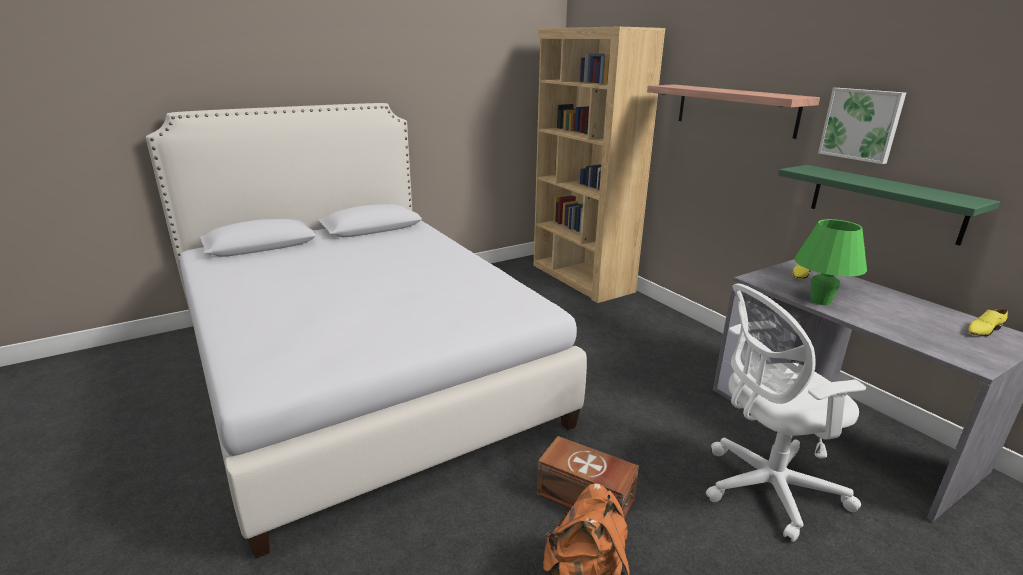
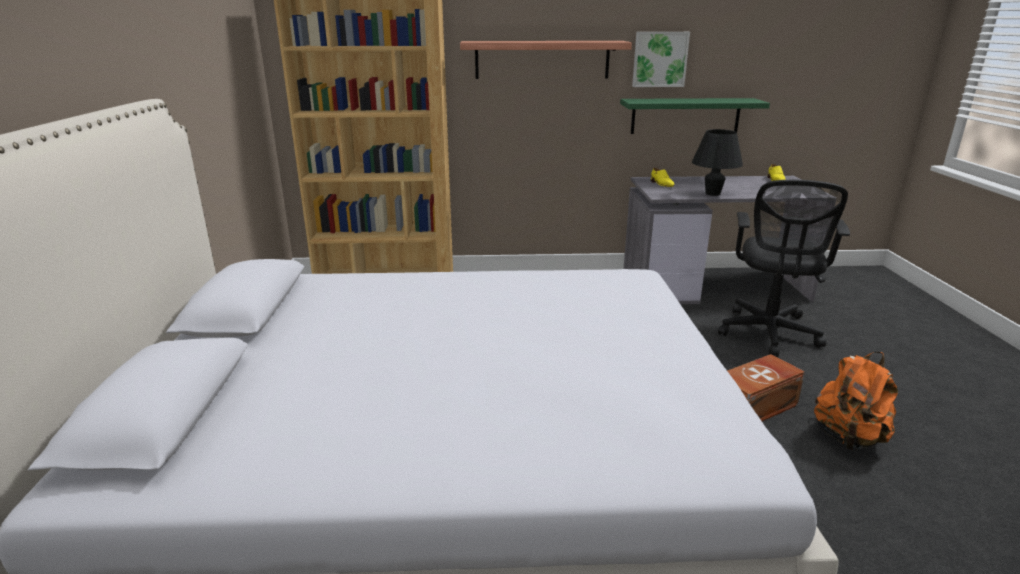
camera: 60 degrees left, 0 degrees up
white office chair [706,283,866,542] -> black office chair [718,180,850,357]
green table lamp [795,219,867,305] -> black table lamp [692,129,743,196]

